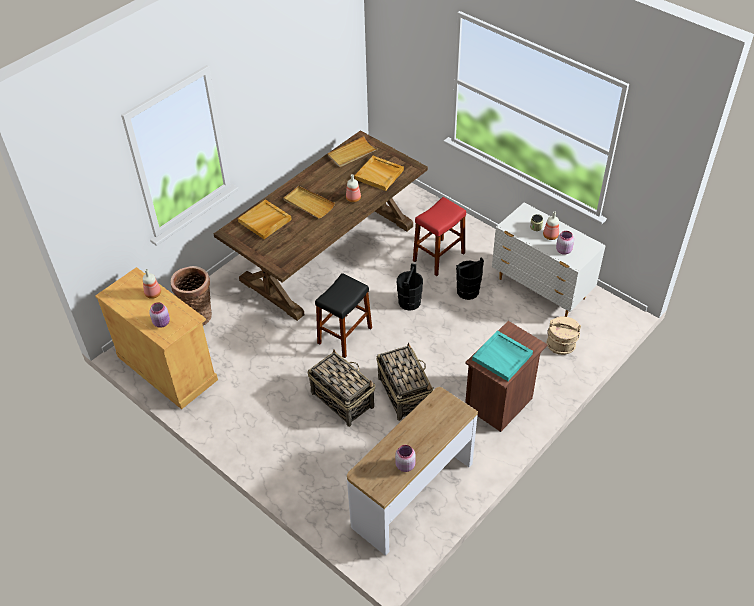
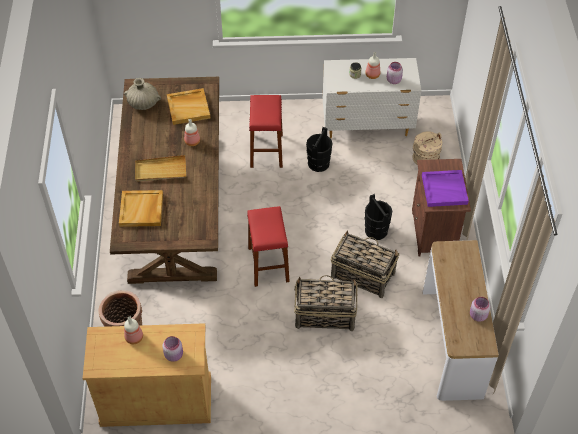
camera: 45 degrees left, 5 degrees up
black stool [315,273,372,358] -> red stool [247,206,290,287]
beige tray [328,136,378,167] -> beige vase [124,78,161,110]
black bucket [397,263,423,311] -> black bucket moved to [365,194,392,240]
turquoise tray [472,331,533,381] -> purple tray [422,170,469,207]

